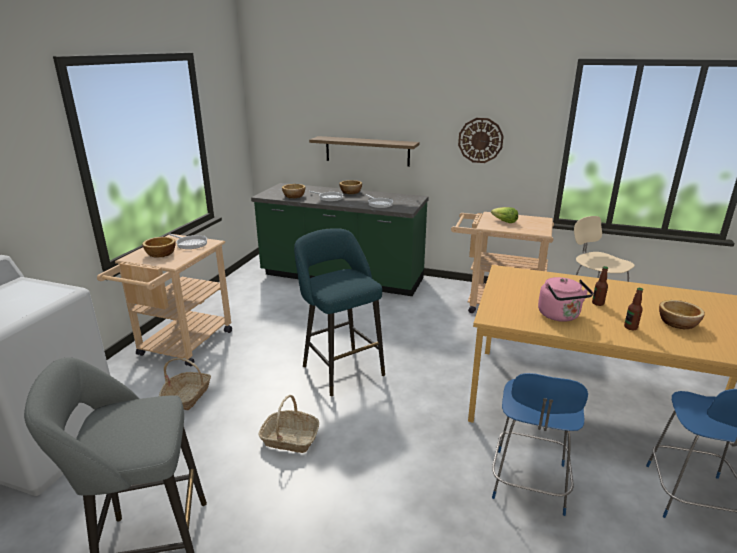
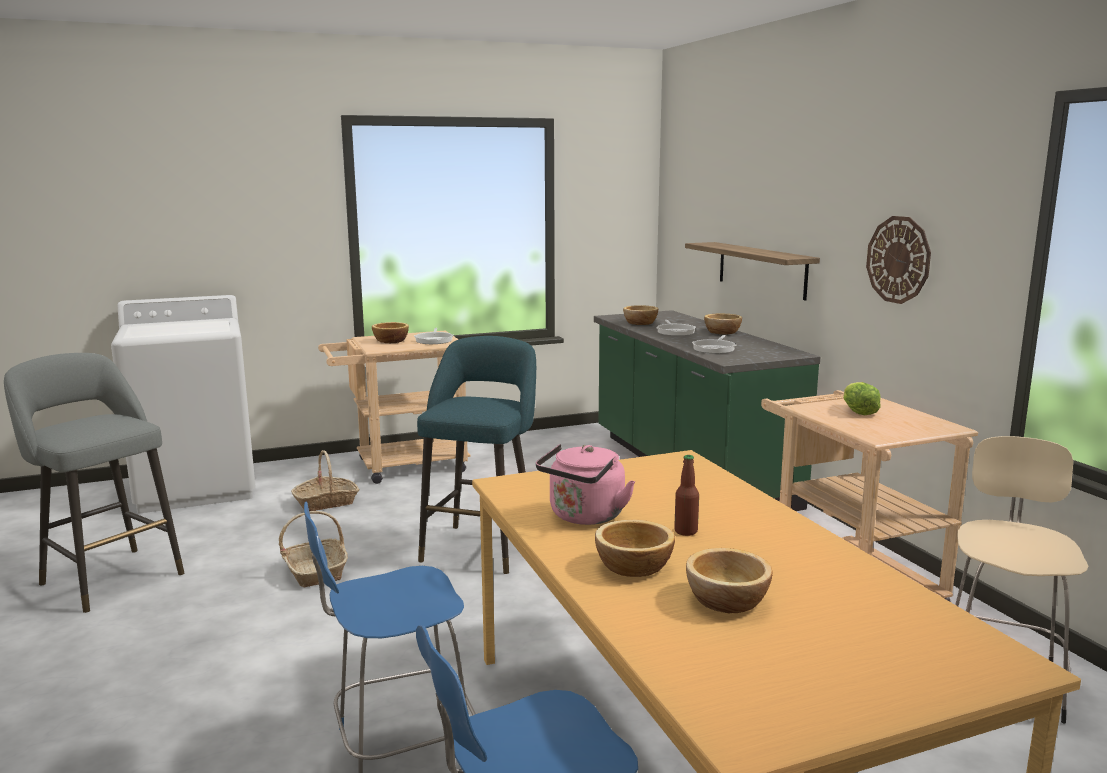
camera: 50 degrees right, 10 degrees down
bottle [624,288,643,330] -> bowl [595,520,675,577]

